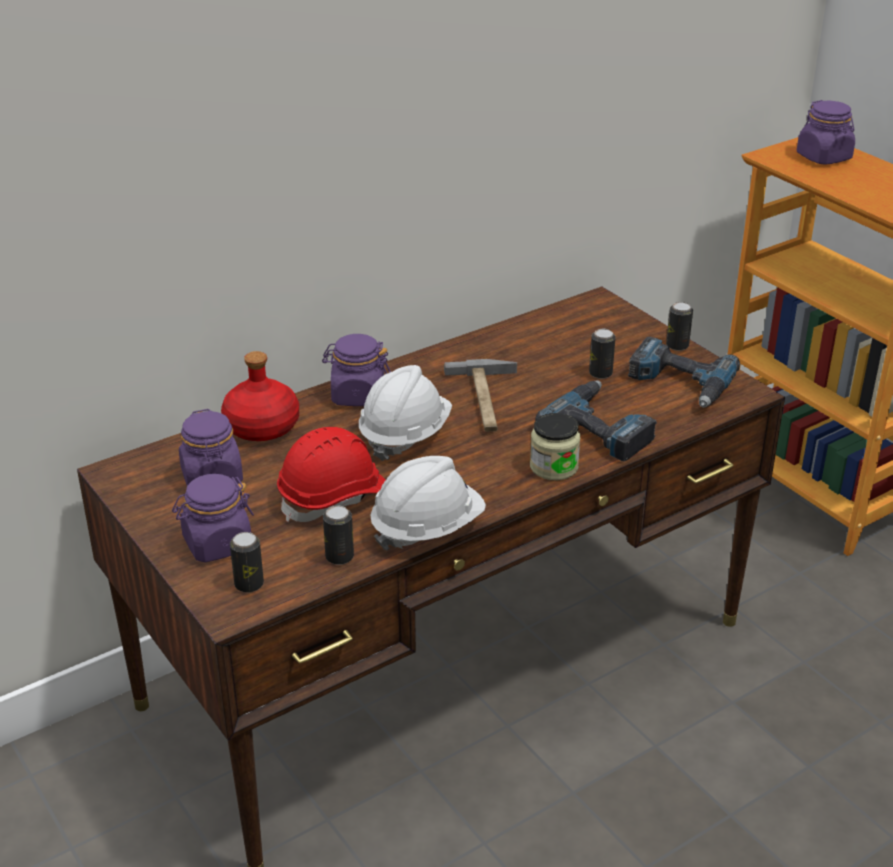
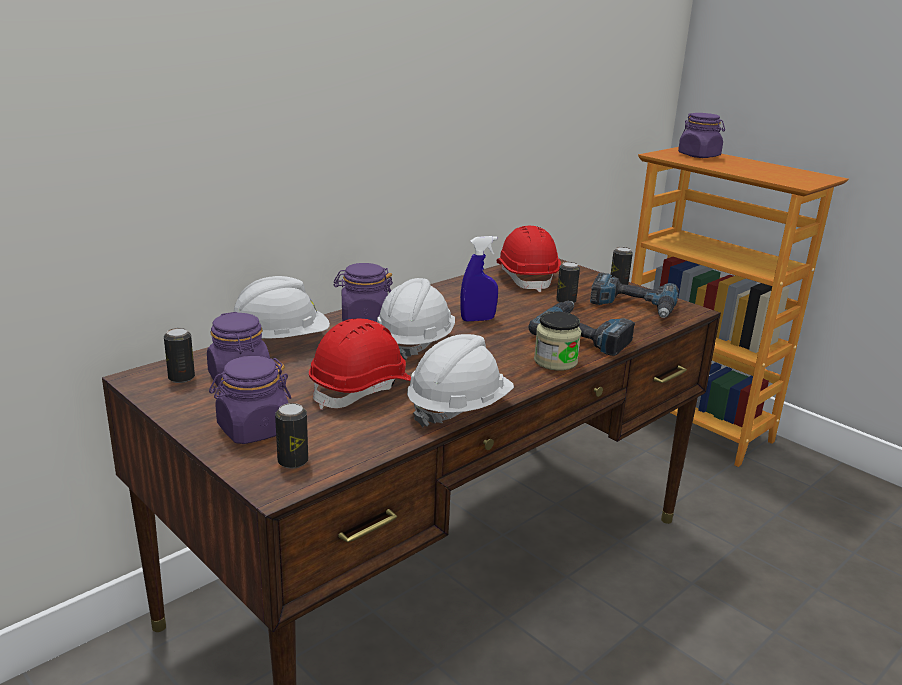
camera: 10 degrees left, 10 degrees down
red bottle [221,351,299,441] -> white hard hat [233,276,330,339]
can [323,506,354,565] -> can moved to [164,328,195,383]
hammer [444,359,517,432] -> blue spray bottle [460,236,498,321]
none -> red hard hat [497,226,561,292]

